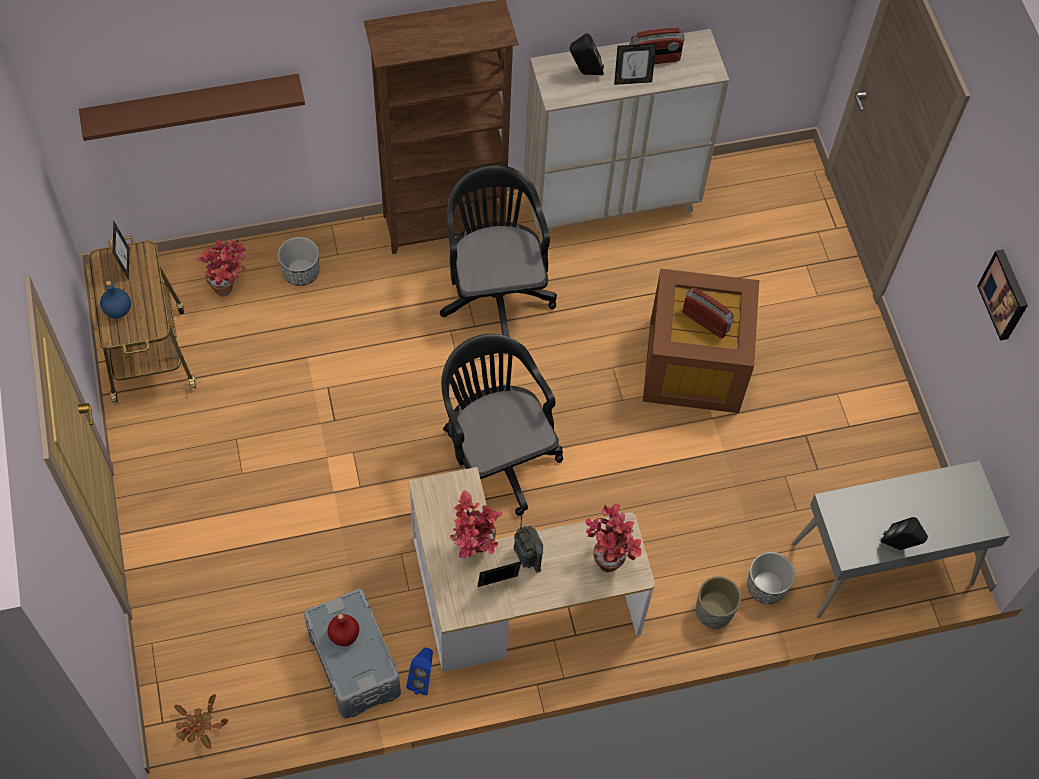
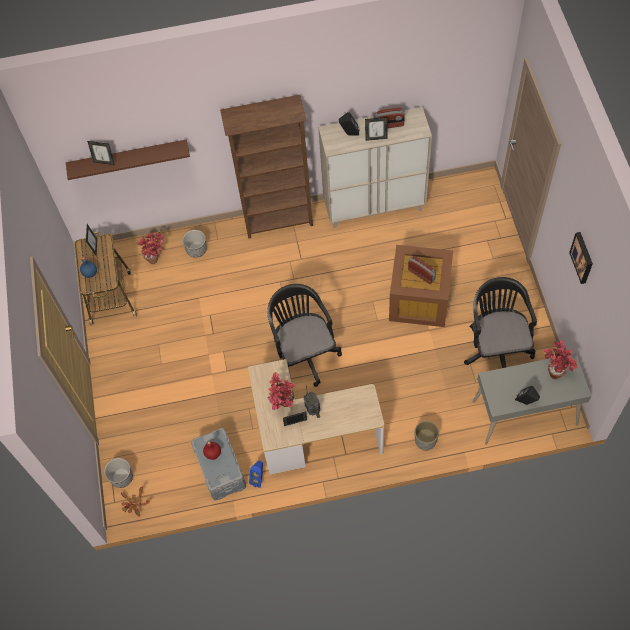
camera: 10 degrees right, 0 degrees up
black office chair [440,165,557,337] -> black office chair moved to [464,277,537,368]
potted plant [585,504,641,572] -> potted plant moved to [544,340,577,379]
planter [747,552,795,604] -> planter moved to [104,458,133,488]
none -> picture frame [87,141,115,165]

